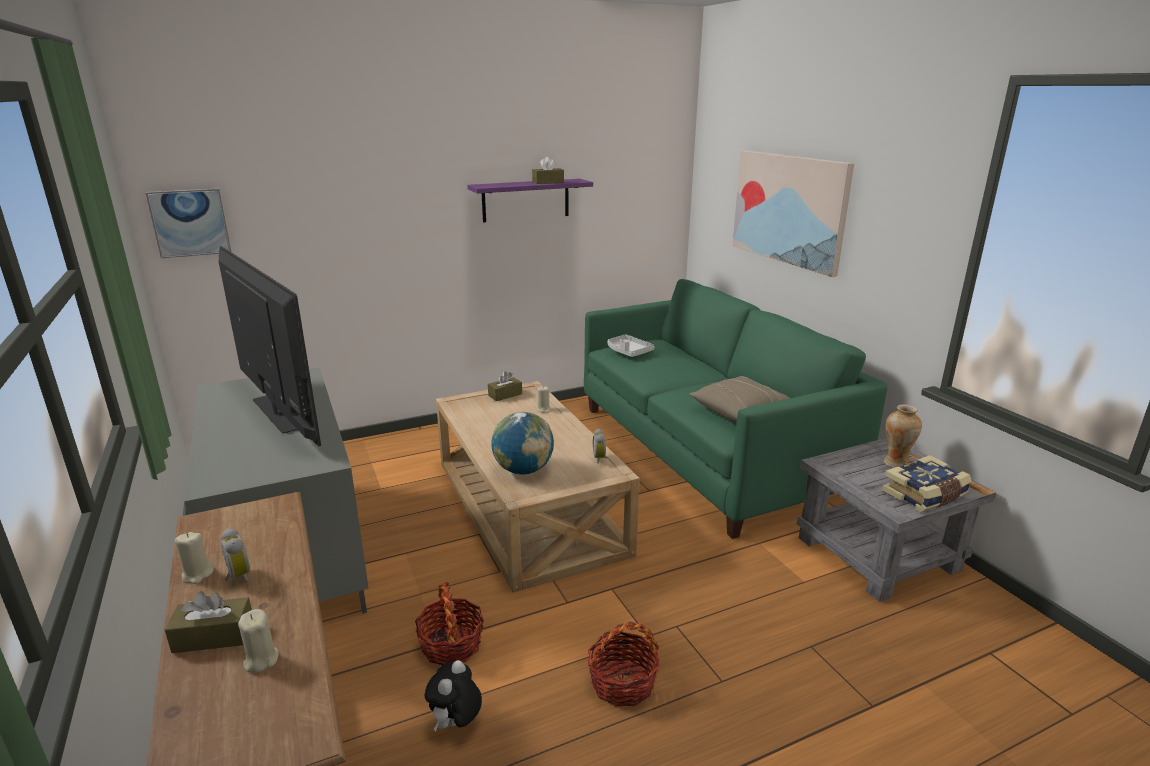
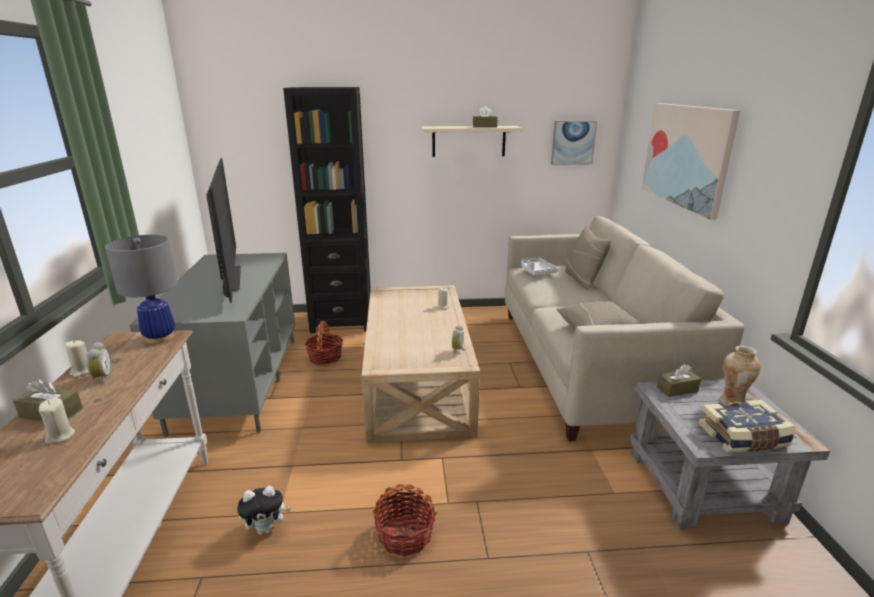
camera: 20 degrees right, 0 degrees up
picture [146,188,231,258] -> picture moved to [551,120,597,165]
basket [415,582,484,665] -> basket moved to [305,321,343,365]
plush toy [424,660,482,732] -> plush toy turned 150 degrees counterclockwise [237,486,291,535]
purple shelf [467,179,593,223] -> beige shelf [421,126,522,157]
brown tissue box [488,371,522,401] -> brown tissue box moved to [657,364,701,397]
globe [491,412,554,474] -> none
green sofa [584,279,887,539] -> beige sofa [505,216,744,441]
none -> grey table lamp [105,235,178,344]
none -> black bookcase [283,87,371,333]
none -> beige pillow [565,226,612,291]

